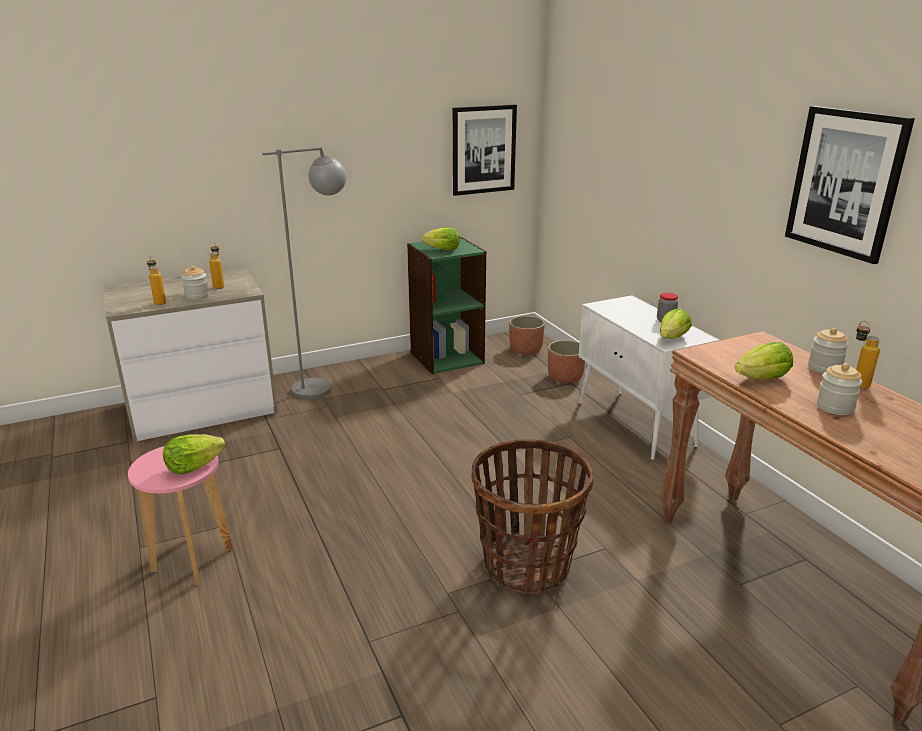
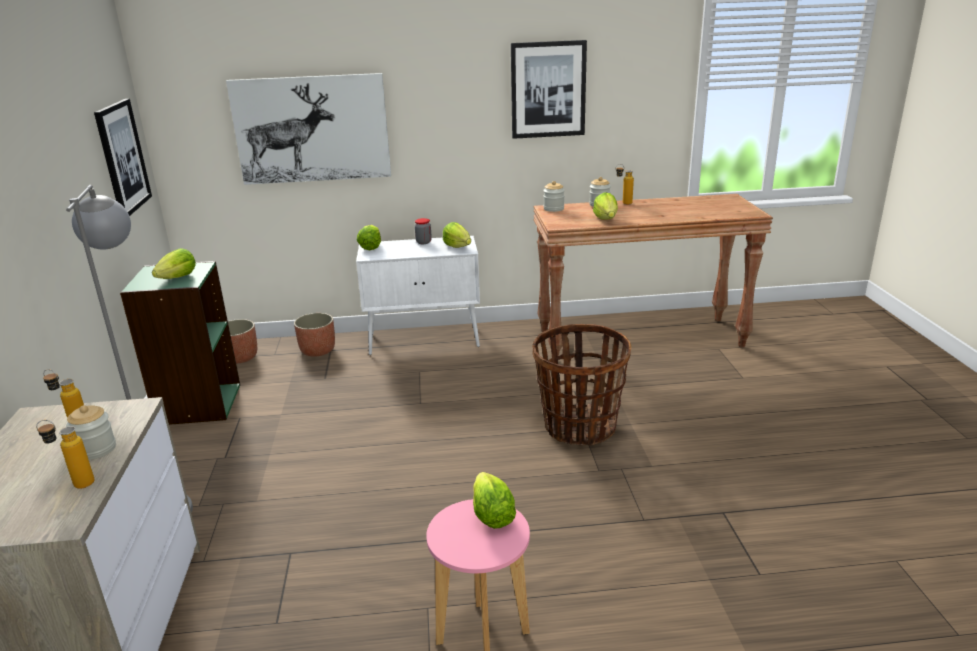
camera: 70 degrees left, 0 degrees up
jar [817,363,863,415] -> jar moved to [543,181,565,212]
none -> picture [226,73,391,185]
none -> lettuce [357,225,381,250]

